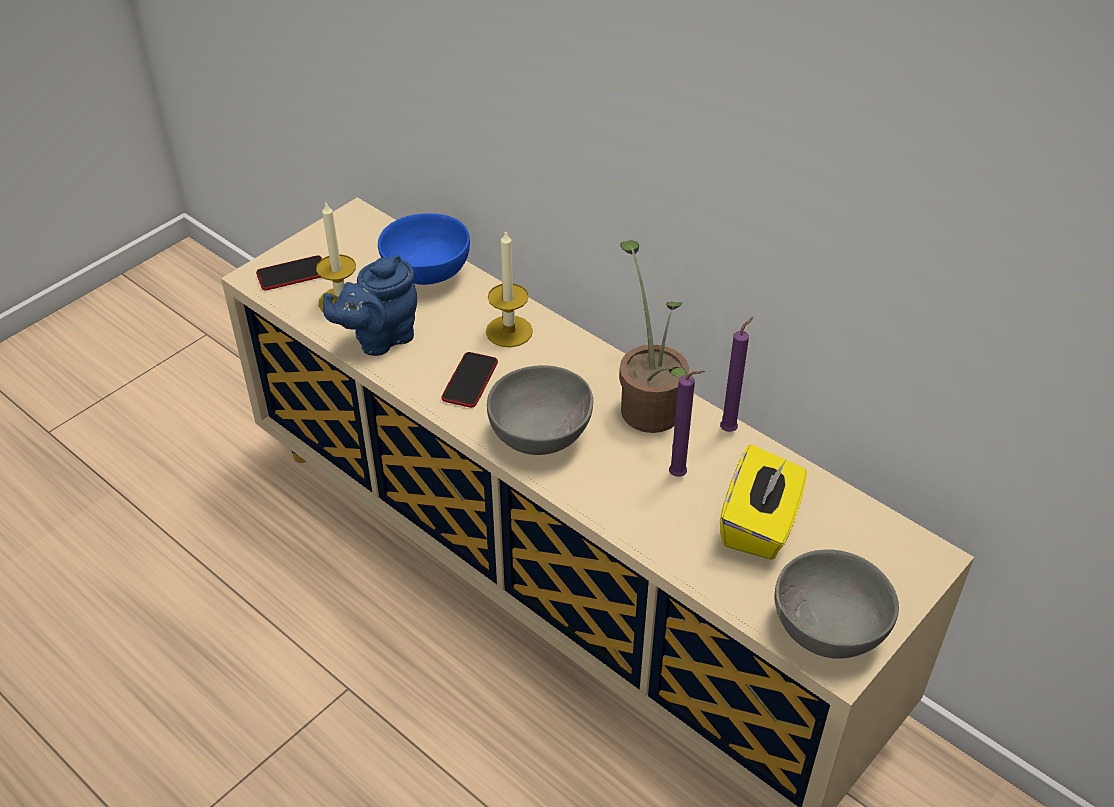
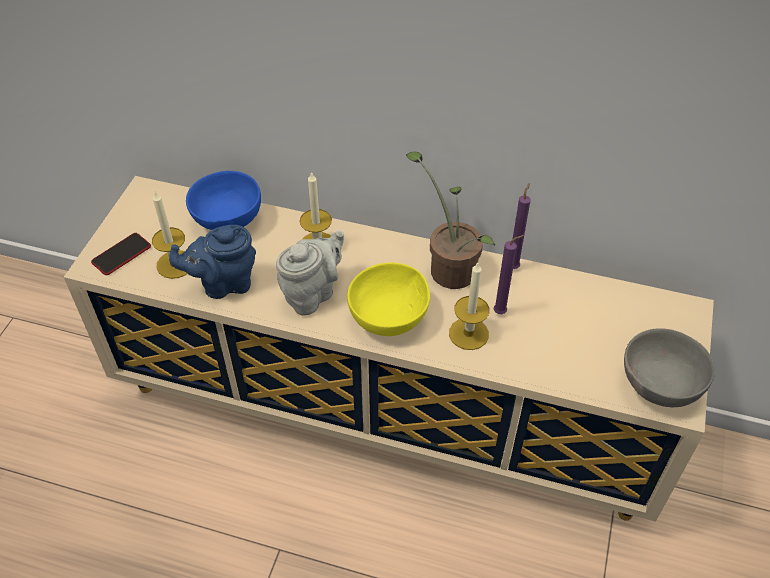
camera: 25 degrees left, 5 degrees up
blue teapot [323,255,417,356] -> blue teapot turned 45 degrees clockwise [169,225,256,299]
phone [441,352,498,408] -> grey teapot [276,230,344,316]
grey bowl [487,365,593,455] -> yellow bowl [347,263,430,336]
yellow tissue box [720,444,807,560] -> none
none -> candle [449,261,489,350]

